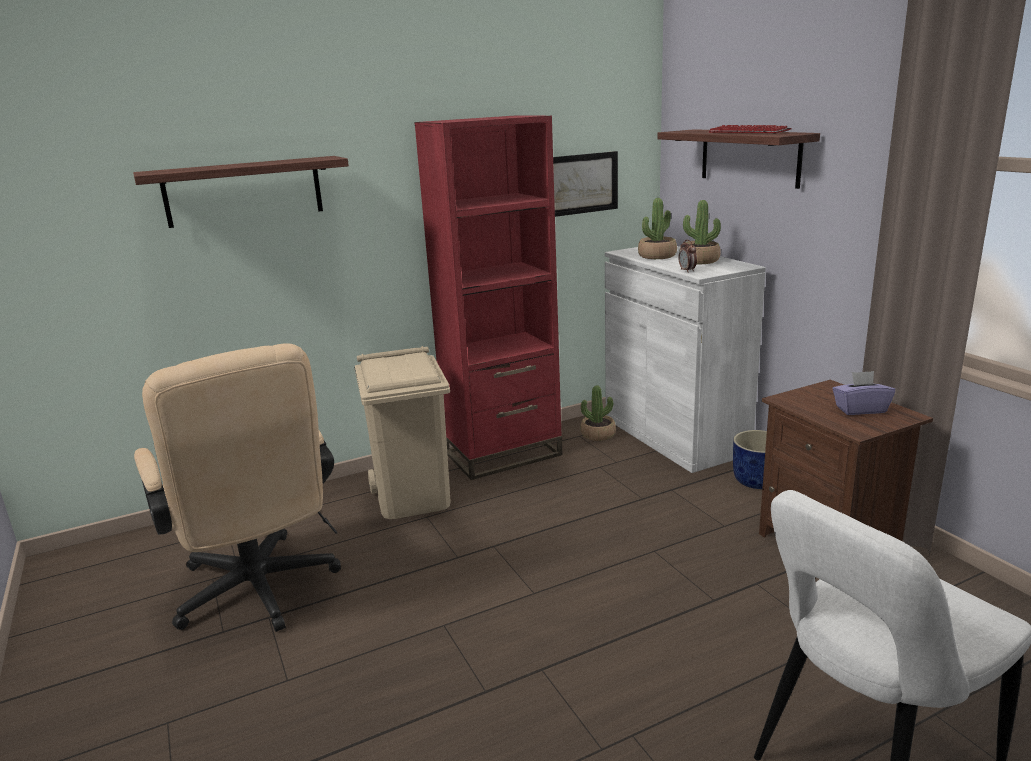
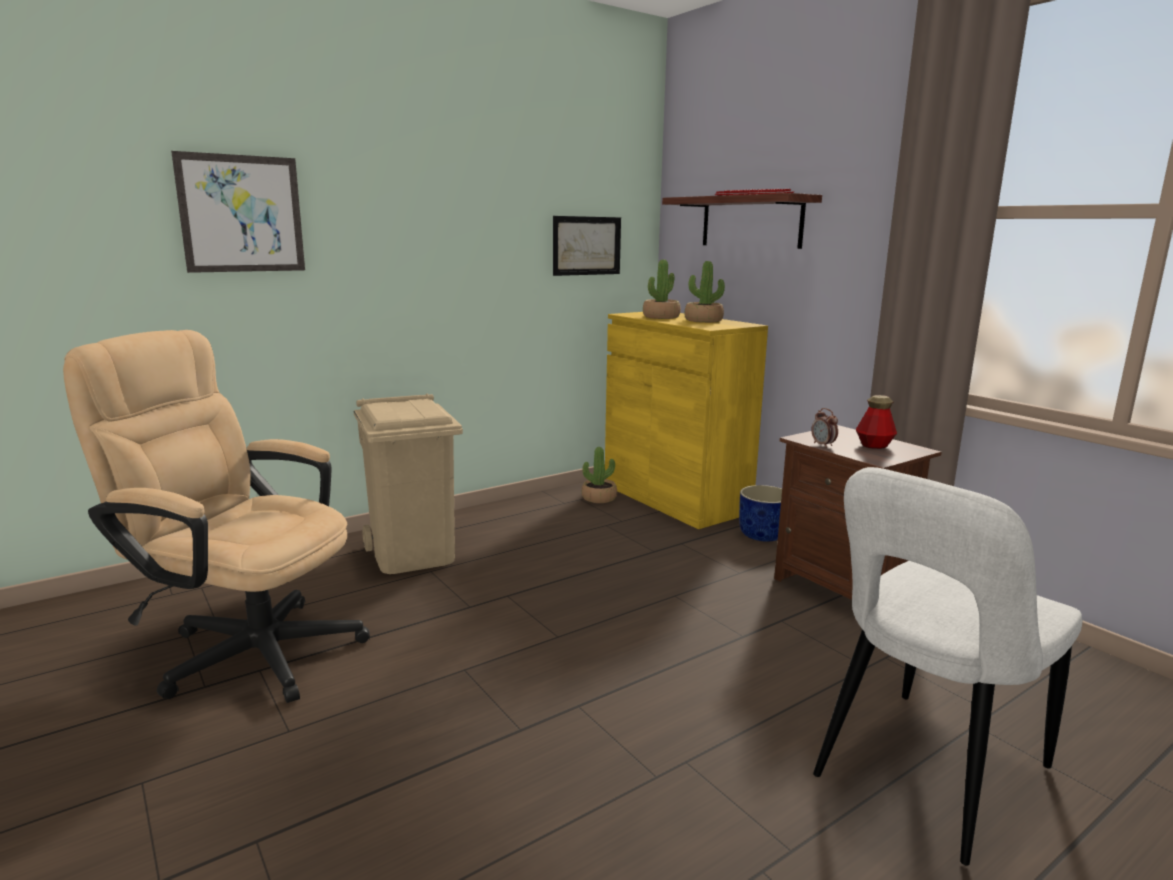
camera: 10 degrees left, 5 degrees down
shelf [133,156,349,228] -> picture [171,151,305,273]
beige office chair [134,343,341,632] -> beige office chair turned 150 degrees clockwise [63,330,370,703]
red bookcase [414,115,562,480] -> none
white cabinet [605,246,766,473] -> yellow cabinet [605,312,768,529]
alarm clock [678,240,697,272] -> alarm clock moved to [811,408,838,448]
purple tissue box [833,371,895,415] -> bottle [856,395,897,449]

